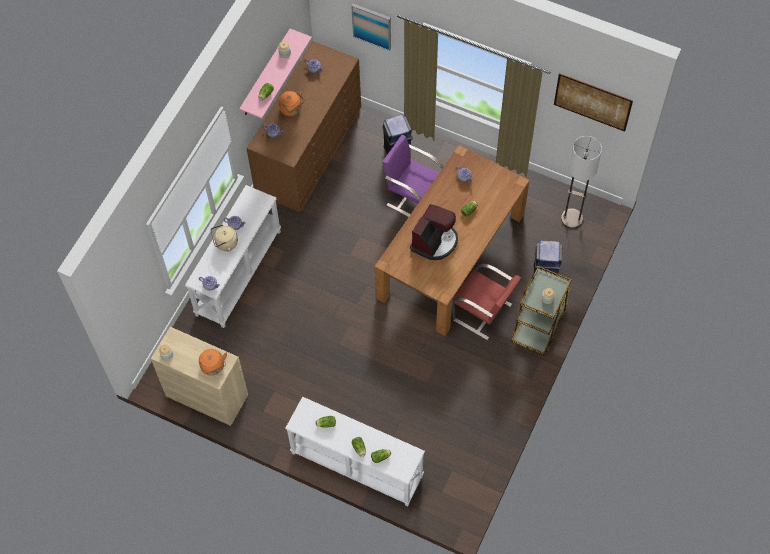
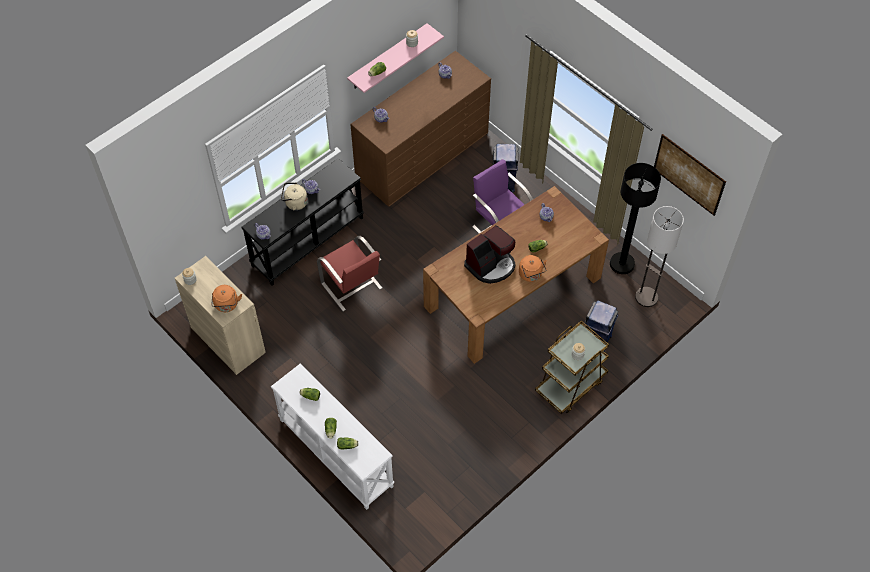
camera: 20 degrees right, 5 degrees down
white console table [185,185,281,328] -> black console table [241,158,364,286]
orange kettle [279,91,305,116] -> orange kettle moved to [519,255,547,282]
picture [351,4,391,51] -> none
red chair [452,264,521,340] -> red chair moved to [317,236,383,311]
none -> black floor lamp [610,163,661,274]

